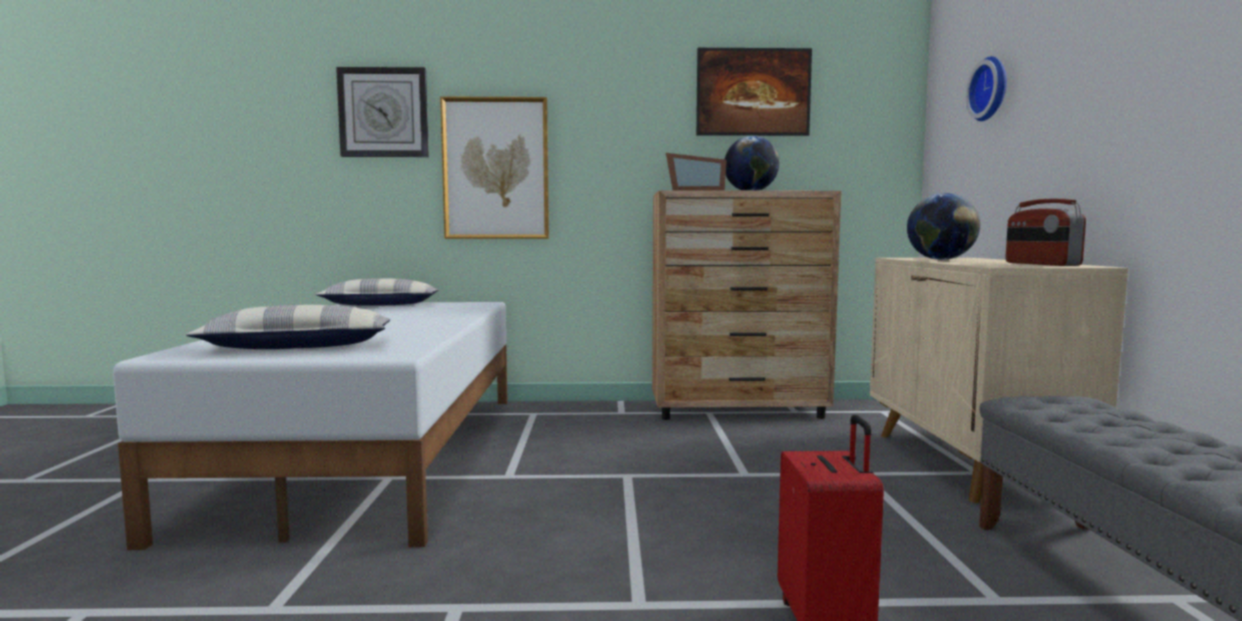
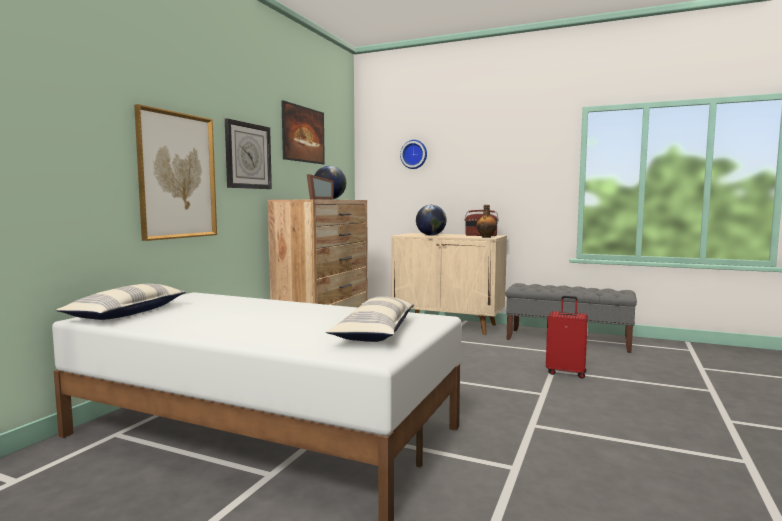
camera: 65 degrees left, 0 degrees up
wall clock [336,67,429,157] -> wall clock moved to [225,118,272,189]
none -> bottle [476,205,497,238]

